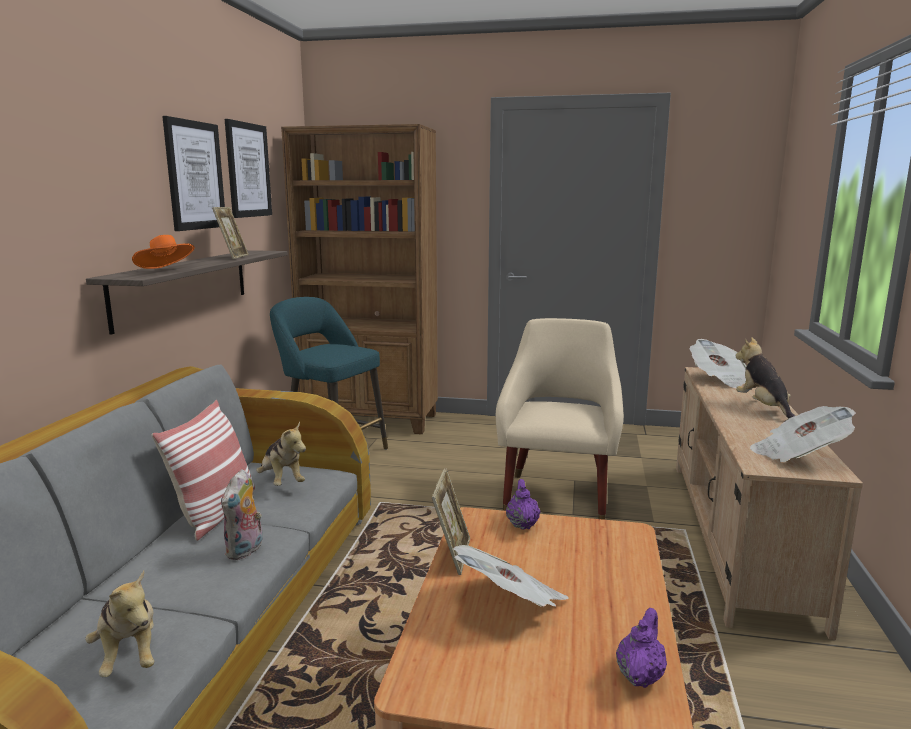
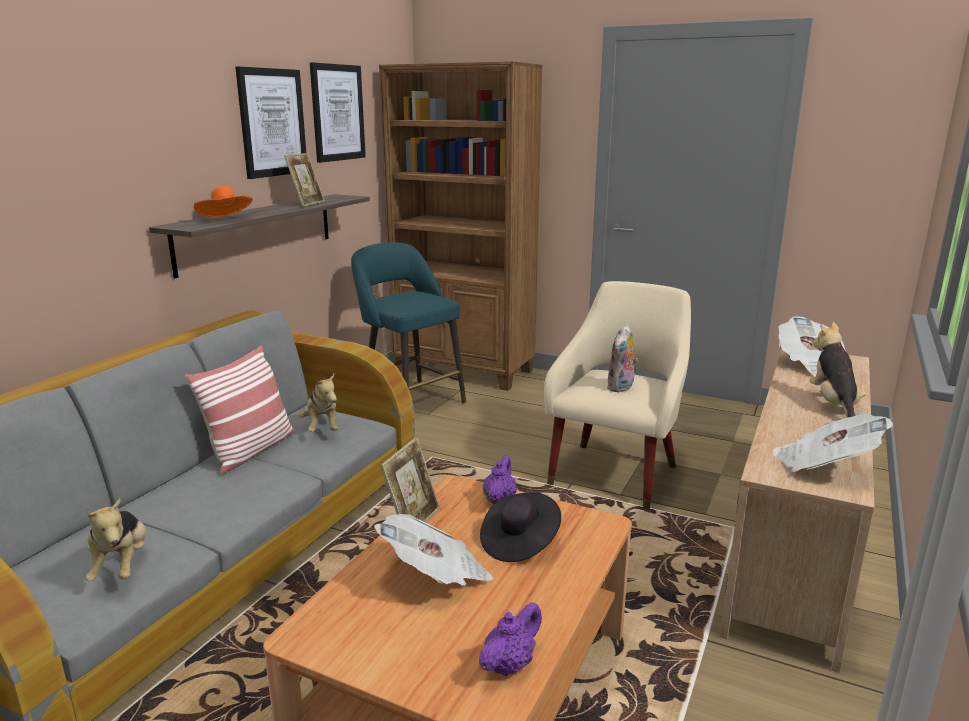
camera: 15 degrees right, 5 degrees up
plush toy [221,469,263,560] -> plush toy moved to [607,324,639,393]
none -> black hat [480,493,561,562]

